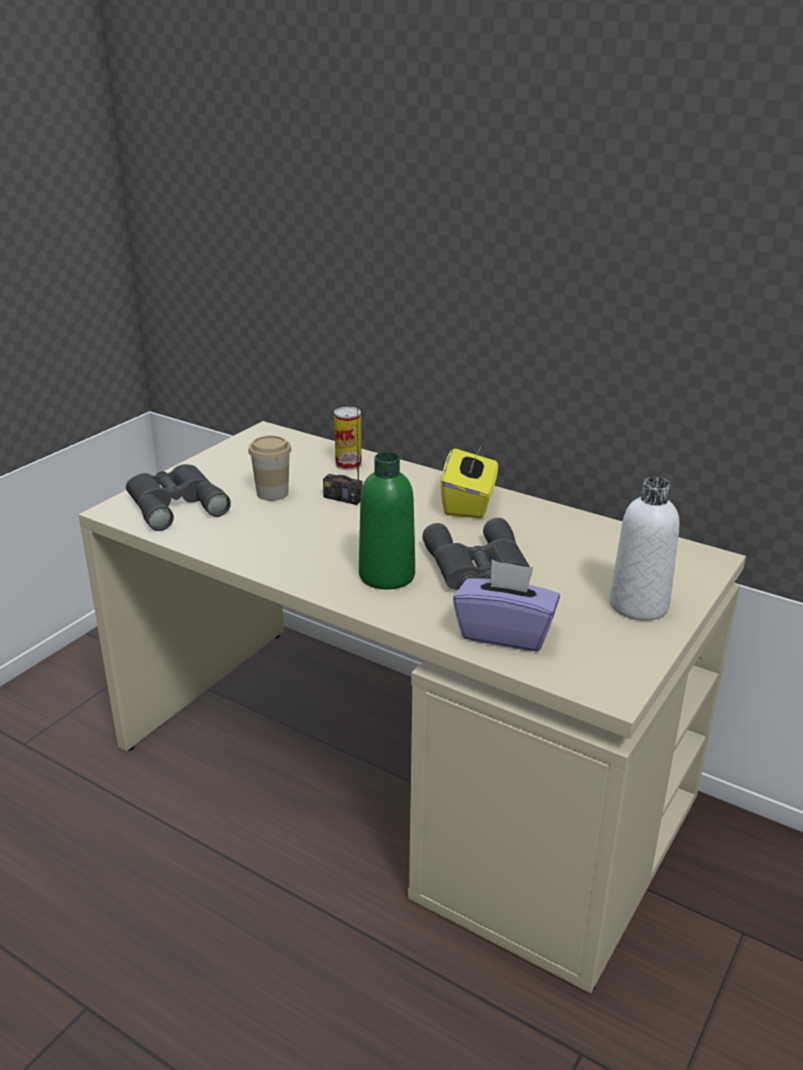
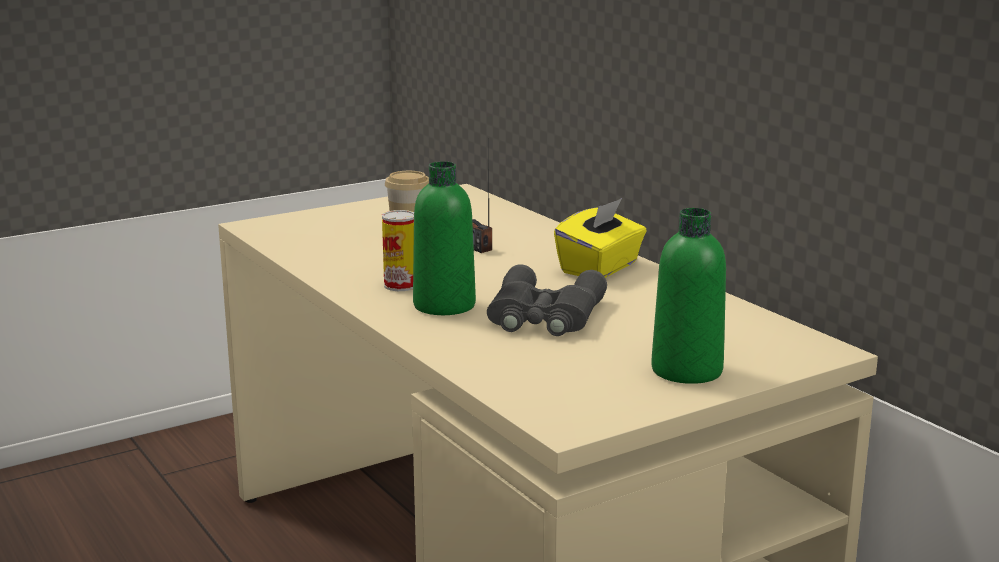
camera: 25 degrees right, 10 degrees down
grey binoculars [126,464,231,531] -> none
can [334,407,362,470] -> can moved to [382,210,414,291]
purple tissue box [453,560,560,651] -> none
white bottle [610,477,679,621] -> green bottle [651,208,726,384]

